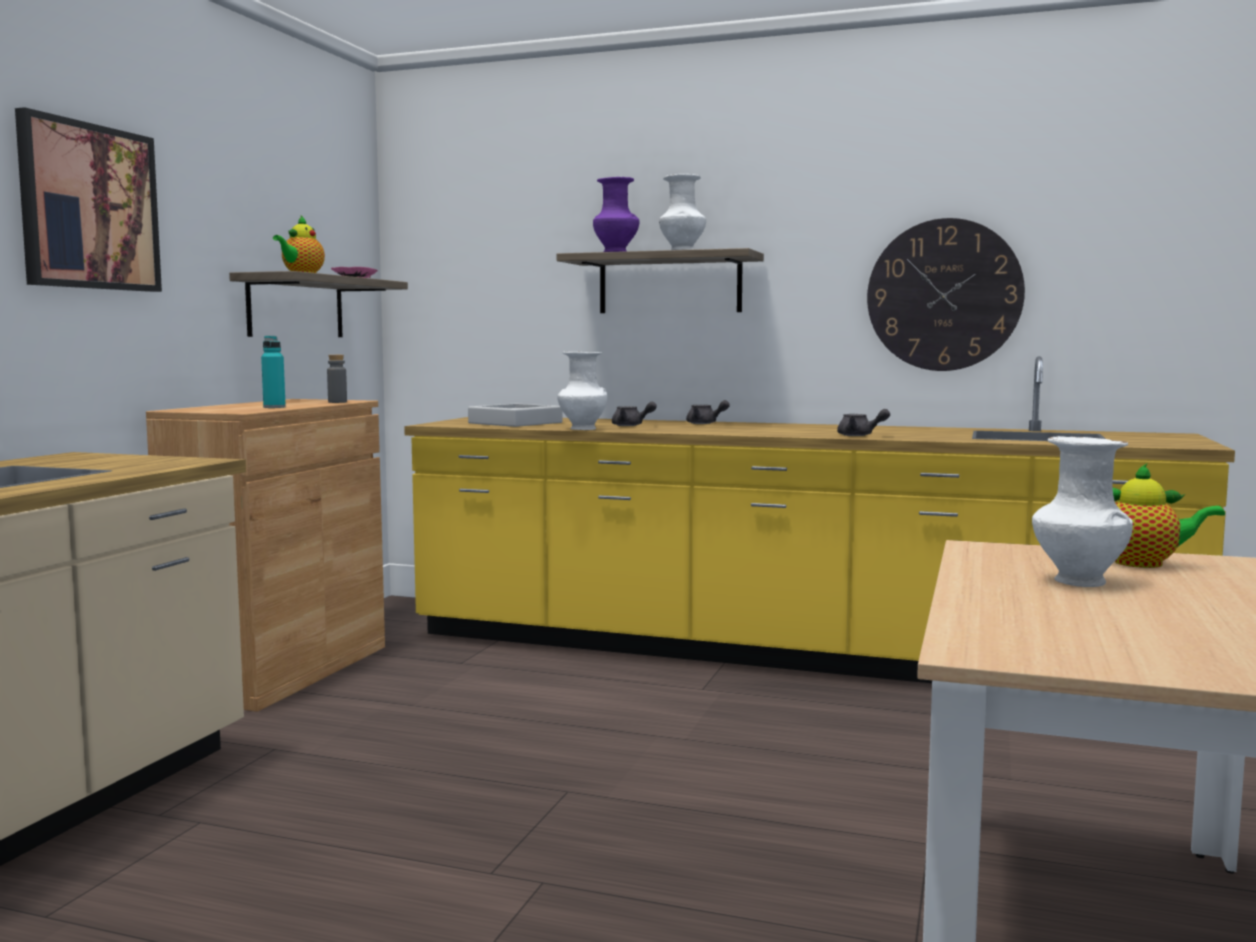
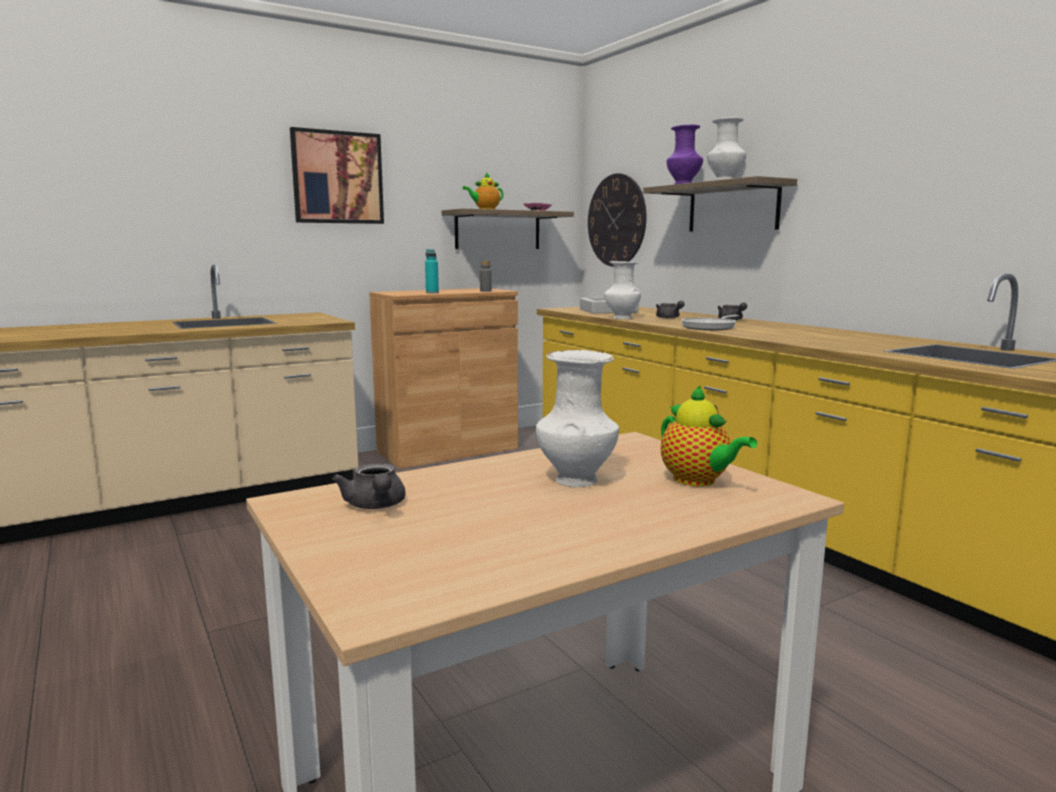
camera: 40 degrees right, 5 degrees up
grey teapot [837,409,890,436] -> grey teapot moved to [332,463,405,509]
wall clock [867,218,1025,371] -> wall clock moved to [588,173,646,267]
none -> frying pan [682,315,739,330]

